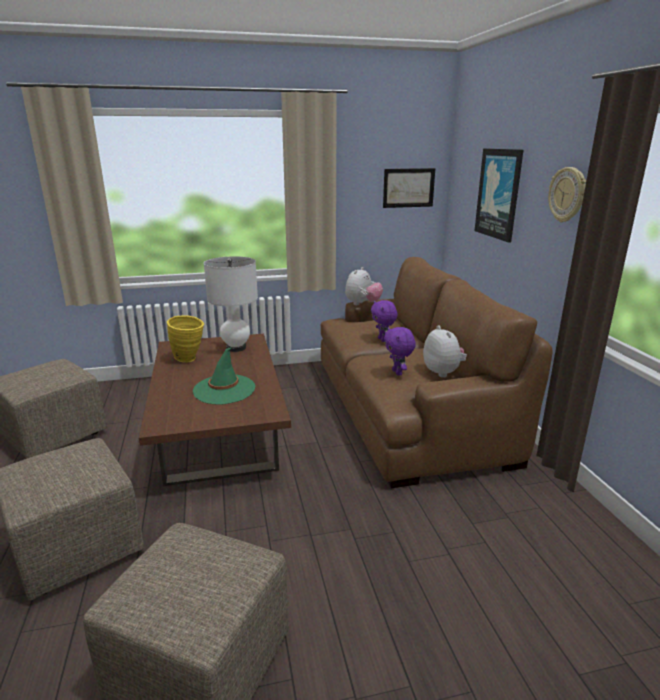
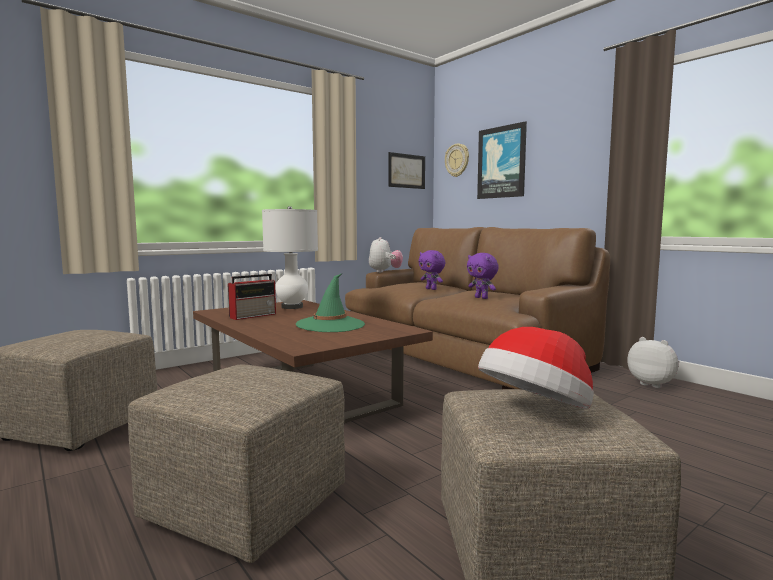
camera: 25 degrees left, 15 degrees down
yellow vase [167,315,204,363] -> radio [228,274,276,320]
plush toy [423,325,467,378] -> plush toy moved to [627,337,680,388]
wall clock [548,167,586,222] -> wall clock moved to [445,144,469,177]
none -> hat [478,327,594,409]

